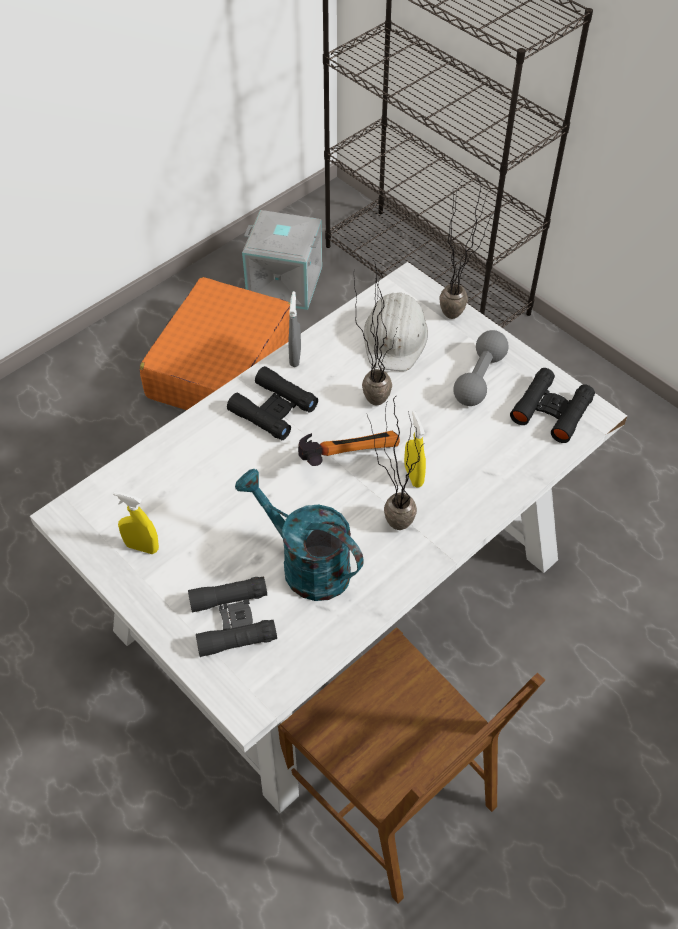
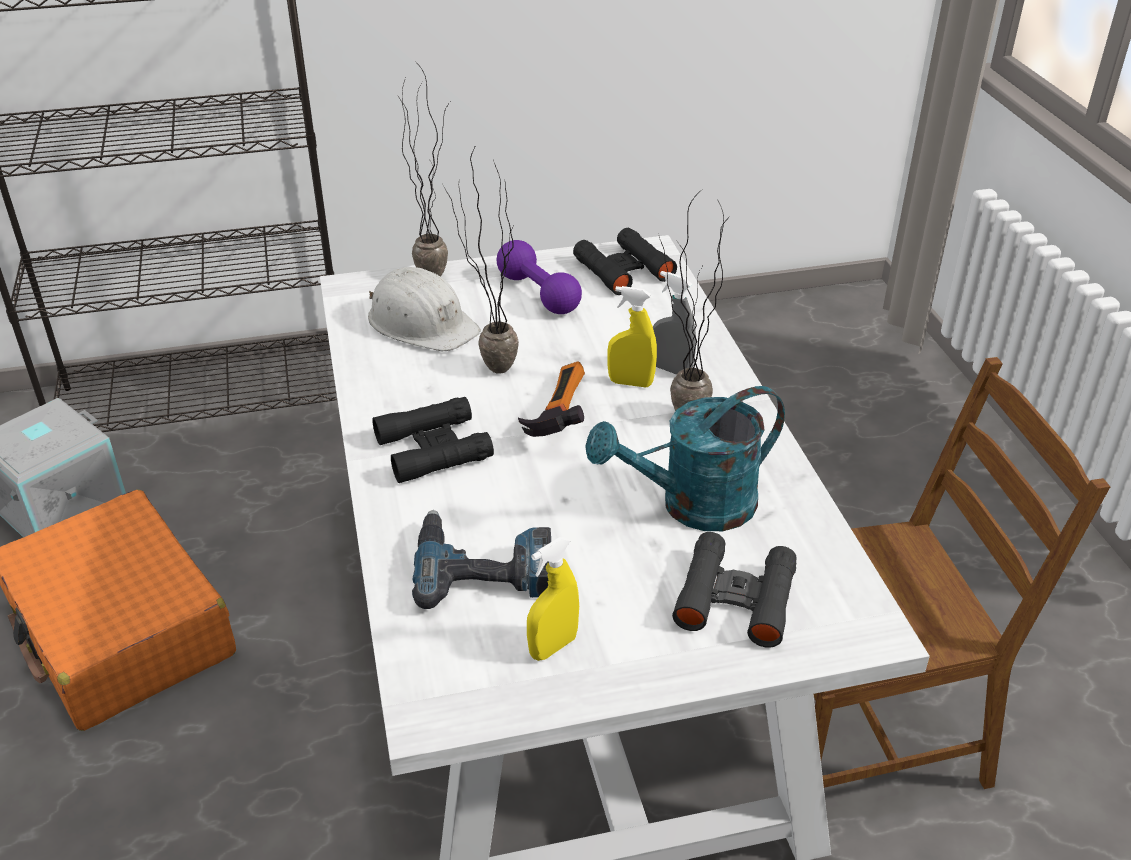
camera: 60 degrees left, 15 degrees down
grey spray bottle [289,291,301,367] -> grey spray bottle moved to [653,271,696,375]
grey dumbbell [453,330,509,406] -> purple dumbbell [497,240,582,314]
none -> power drill [412,510,551,609]

